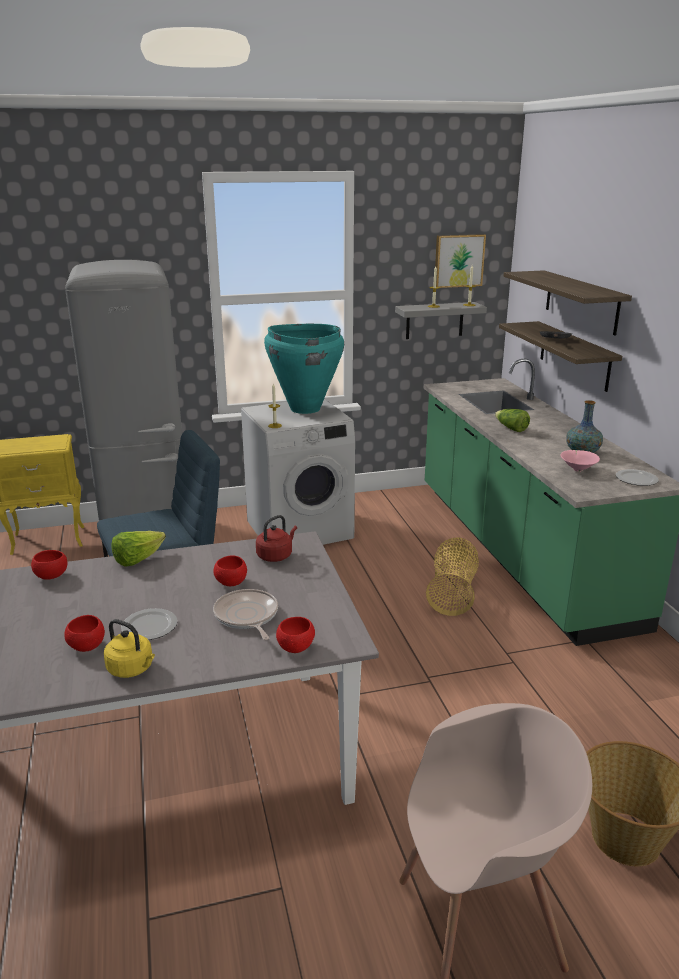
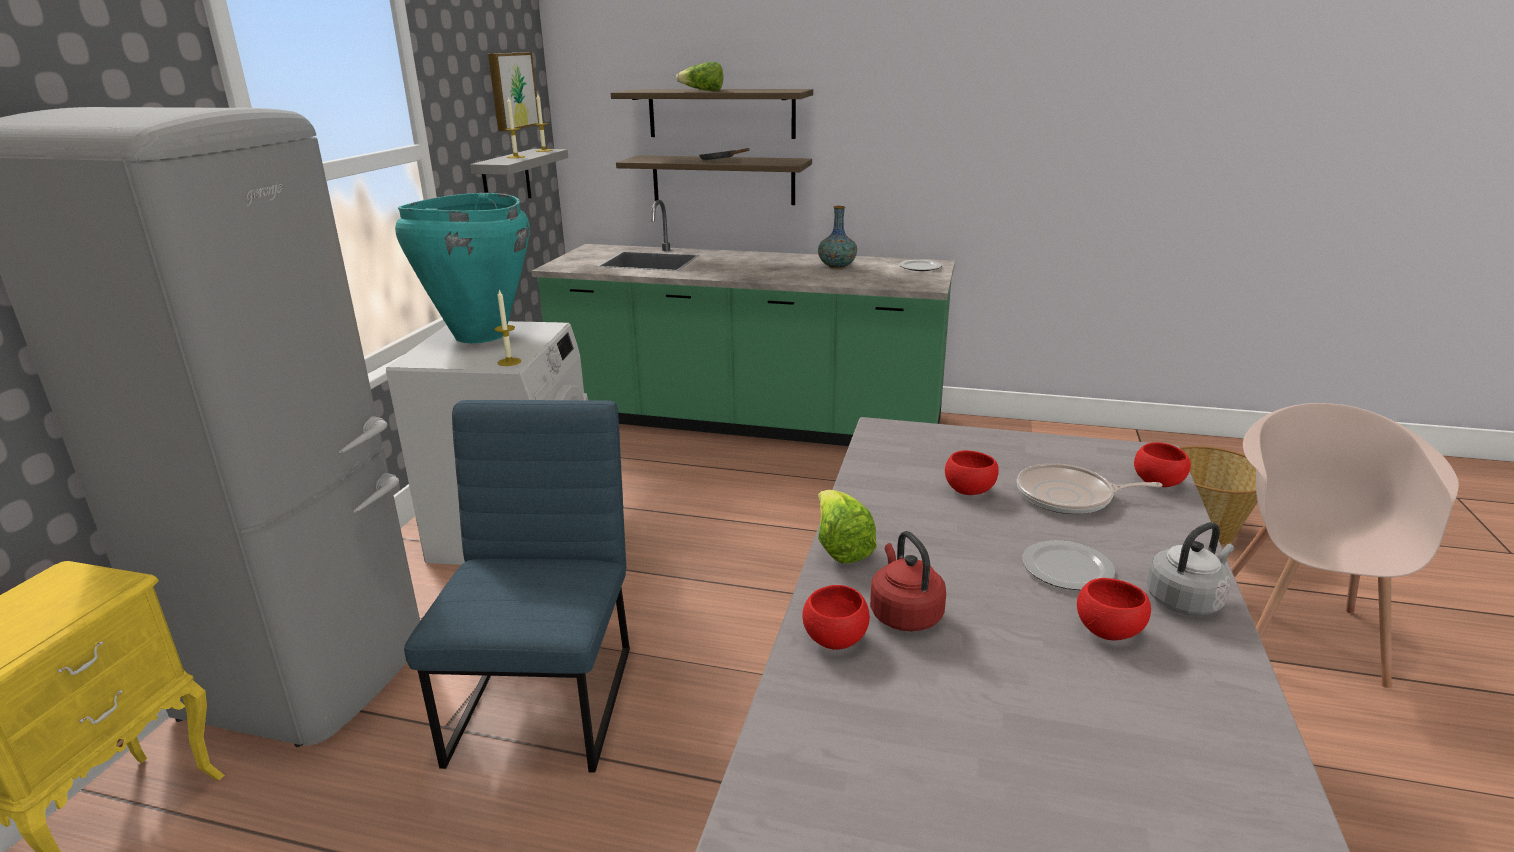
camera: 60 degrees left, 0 degrees up
yellow kettle [104,619,155,678] -> grey kettle [1147,522,1234,616]
red kettle [256,515,297,562] -> red kettle moved to [870,531,946,631]
basket [426,538,479,616] -> none
lettuce [495,409,530,432] -> lettuce moved to [676,62,723,91]
pink bowl [560,450,600,472] -> none

